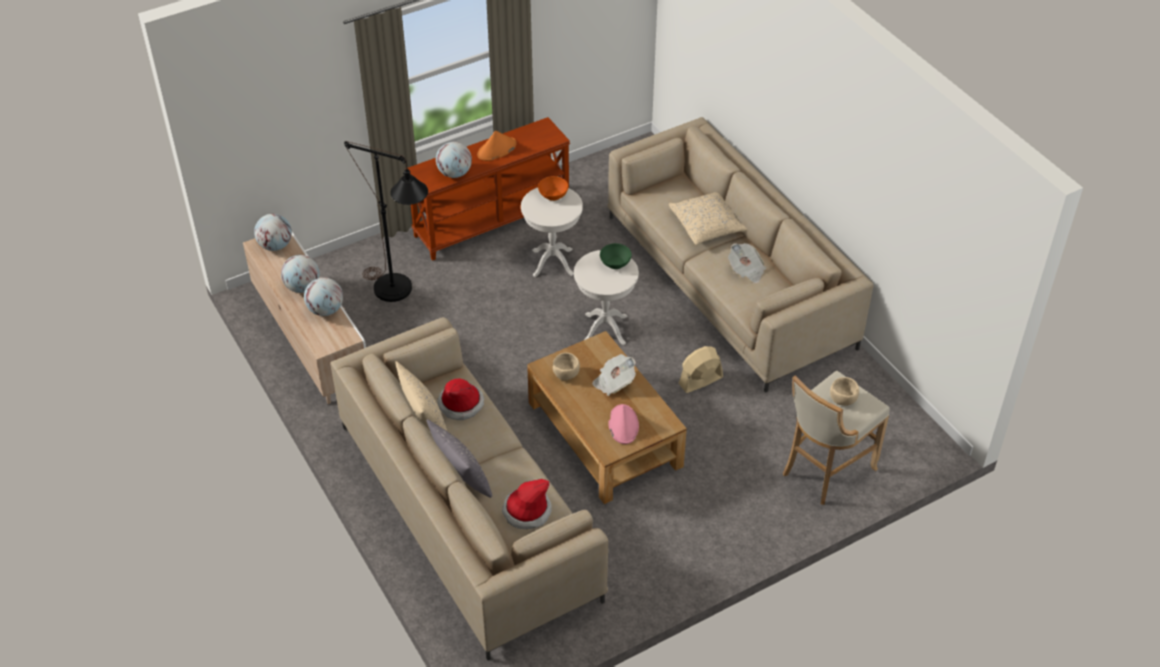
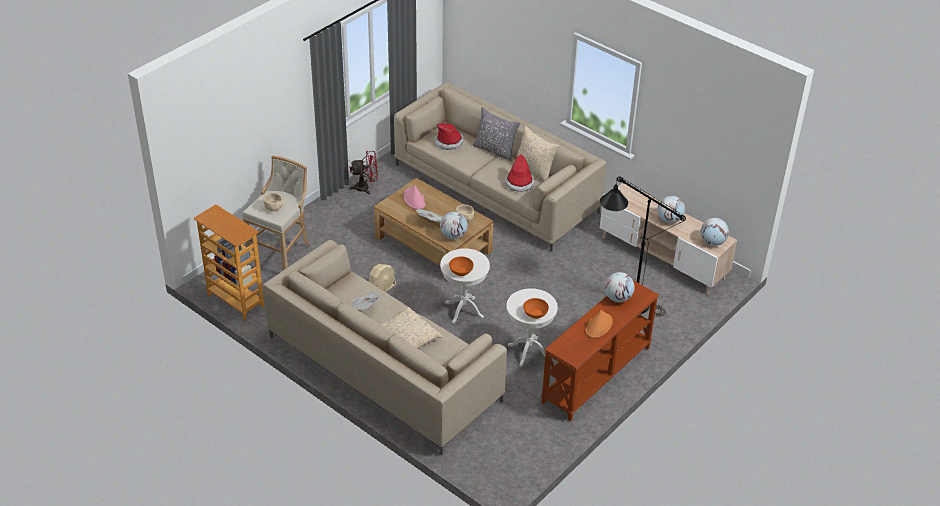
camera: 160 degrees right, 5 degrees down
globe [304,277,343,316] -> globe moved to [440,212,468,239]
green bowl [600,243,632,269] -> orange bowl [449,256,474,276]
none -> bookcase [193,204,265,321]
none -> red fan [350,151,378,194]

